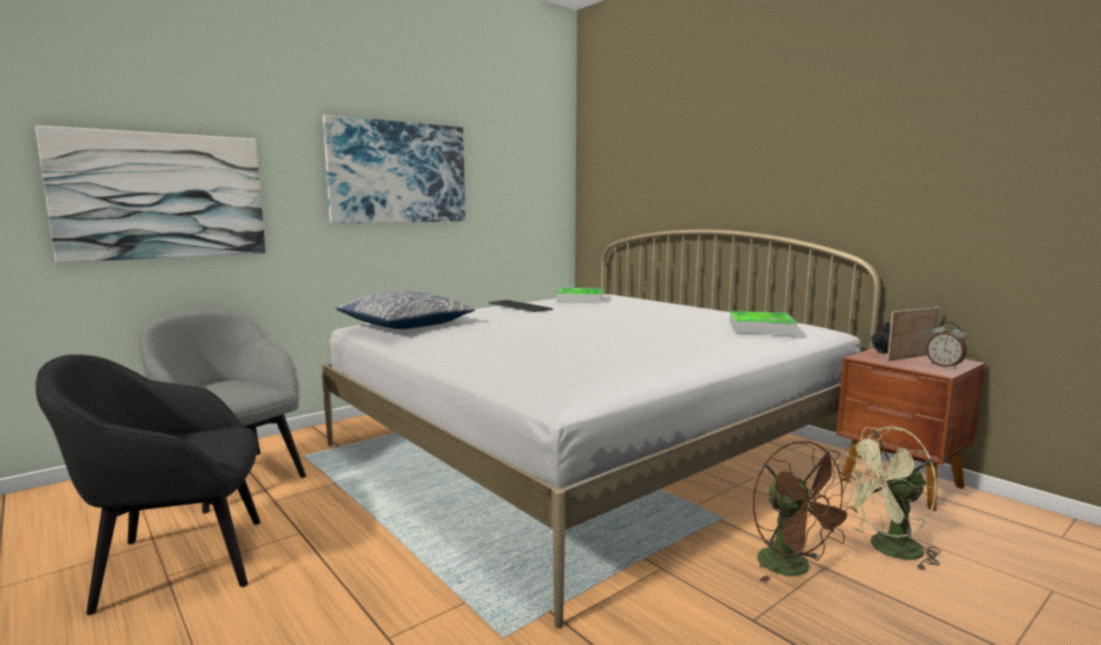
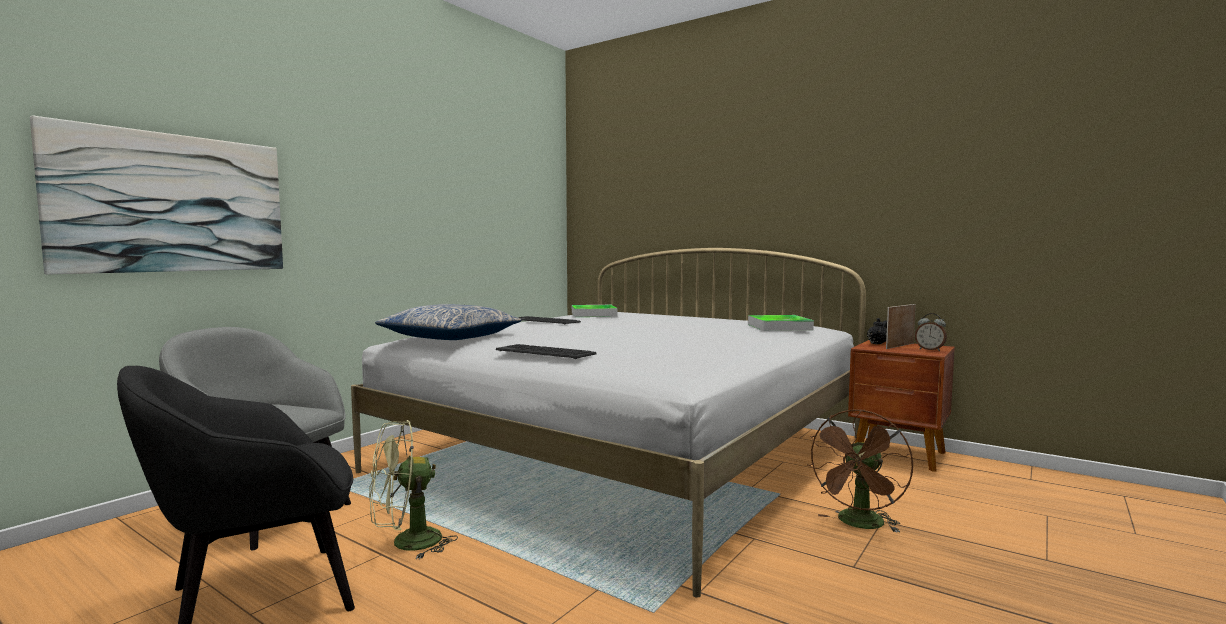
camera: 15 degrees left, 5 degrees down
picture [323,115,465,224] -> none
brown fan [753,441,857,583] -> brown fan turned 75 degrees clockwise [807,410,913,533]
green fan [840,427,941,571] -> green fan moved to [369,420,458,559]
none -> keyboard [496,344,597,359]

